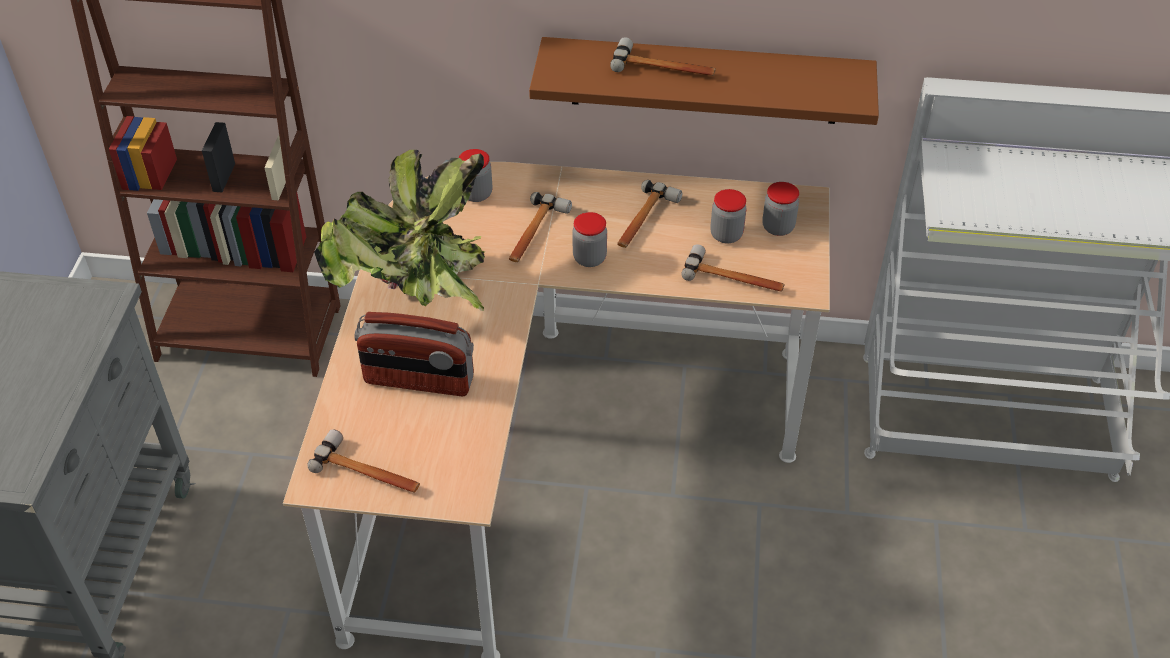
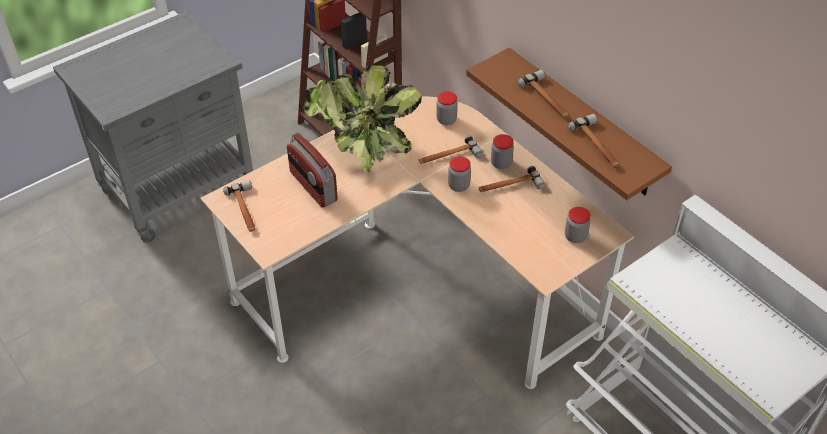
camera: 45 degrees right, 0 degrees up
hammer [681,244,785,292] -> hammer moved to [568,114,620,167]
jar [710,189,746,244] -> jar moved to [491,134,514,169]

